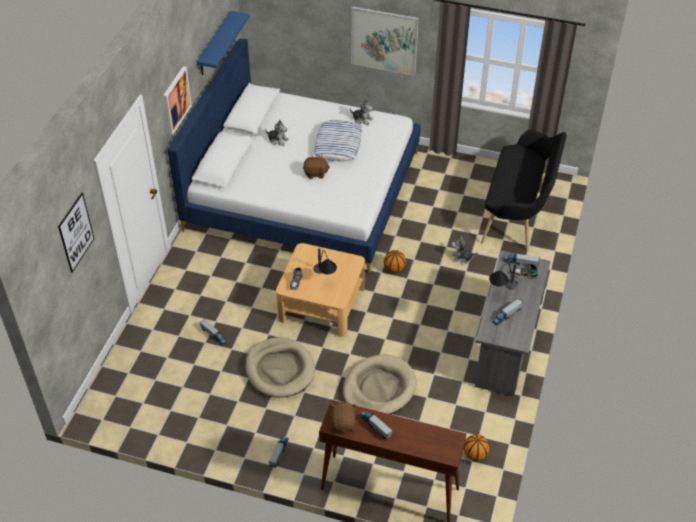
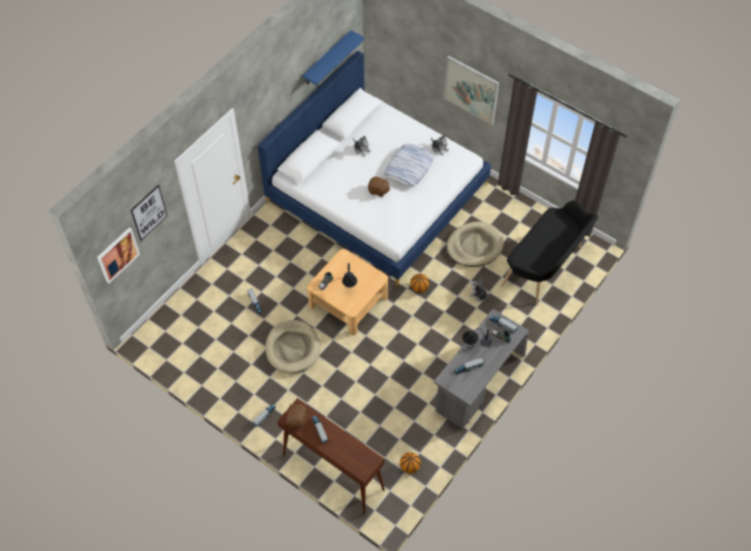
camera: 20 degrees right, 10 degrees up
picture [163,66,192,135] -> picture moved to [97,227,140,283]
beige dog bed [343,354,416,414] -> beige dog bed moved to [447,222,504,267]

